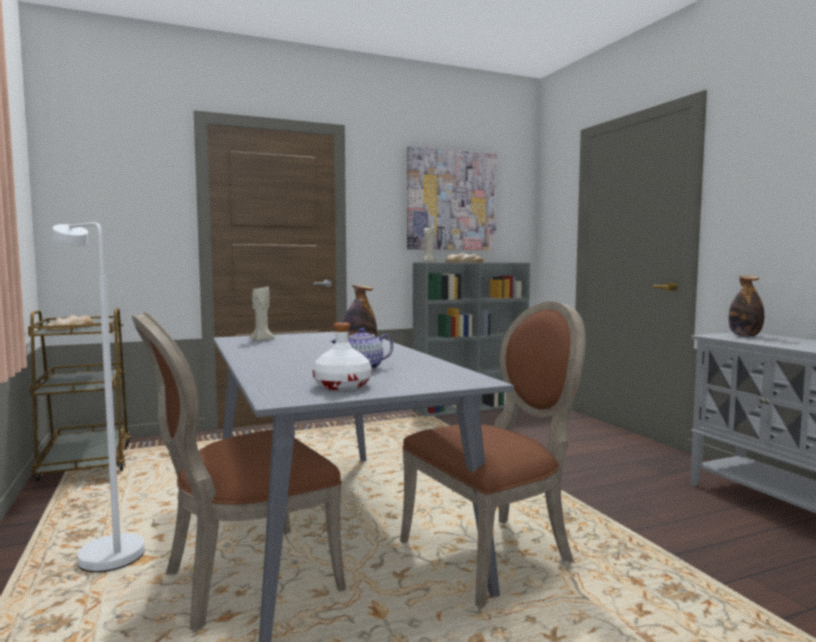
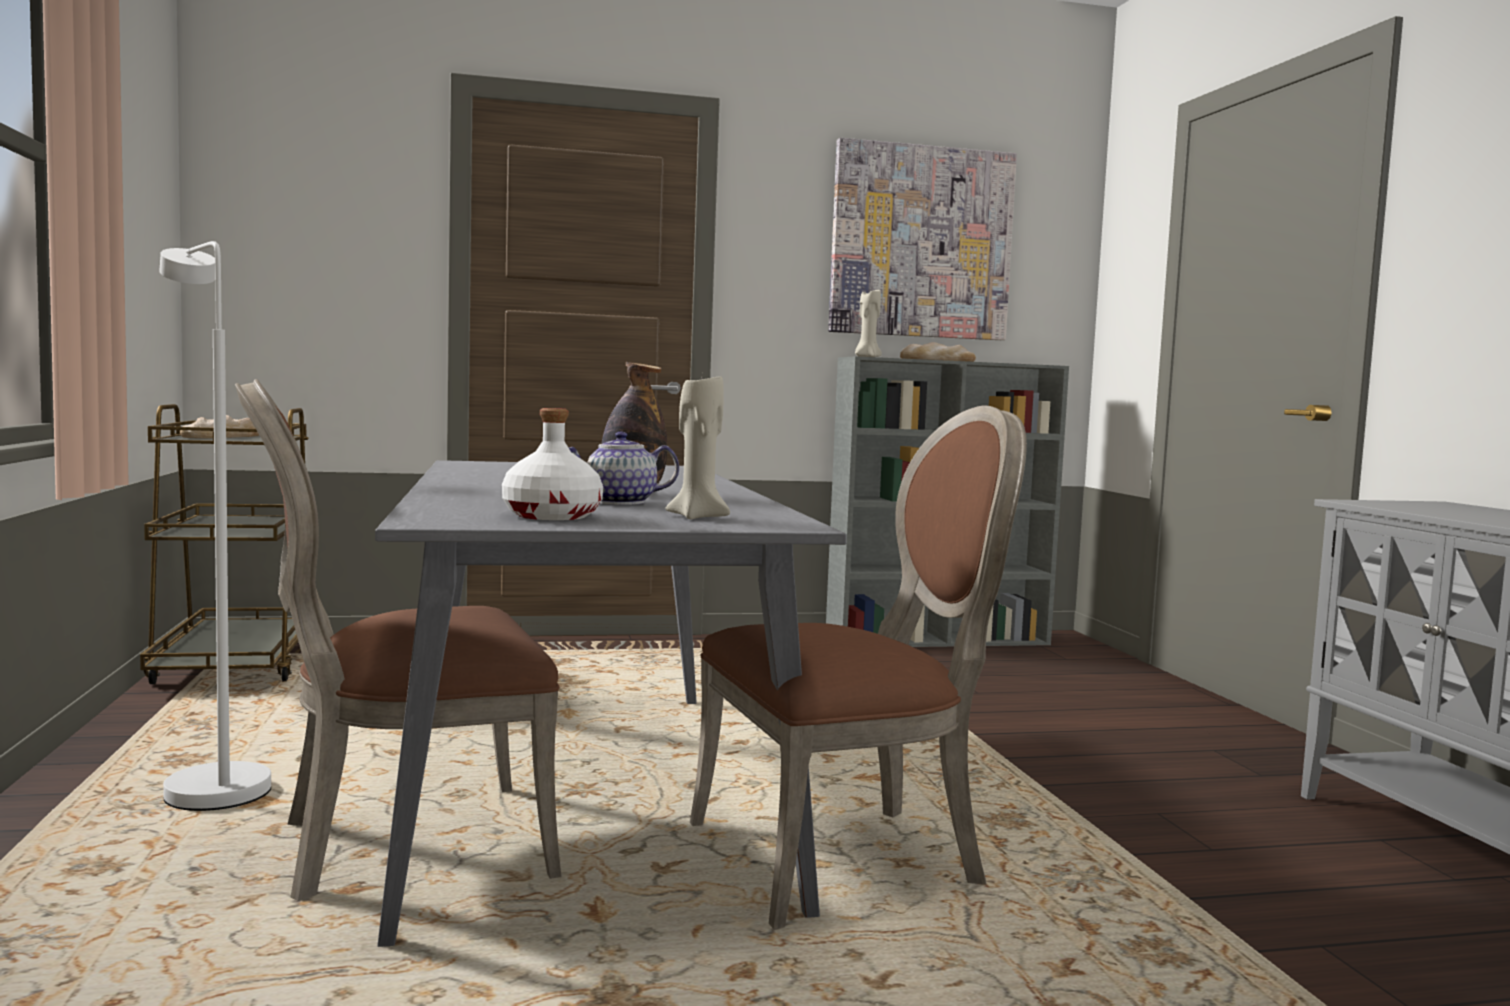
camera: 10 degrees right, 0 degrees up
beige candle [249,285,274,341] -> beige candle moved to [665,376,730,519]
bottle [729,276,764,337] -> none

